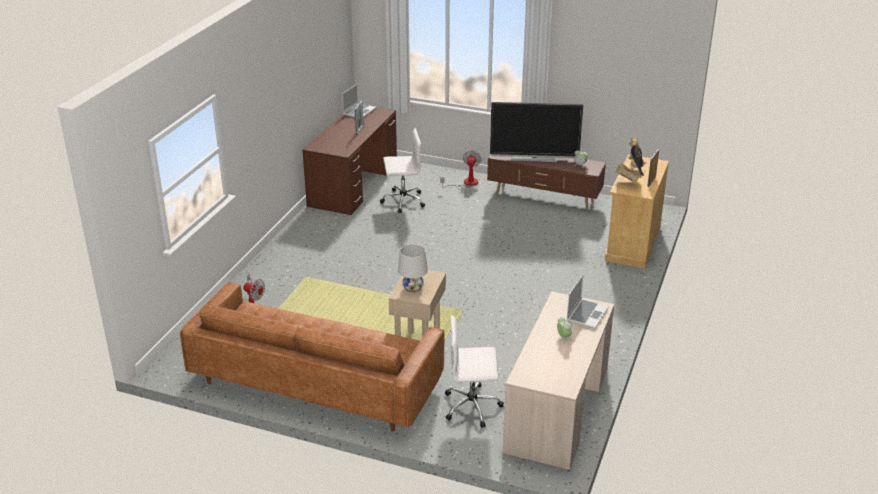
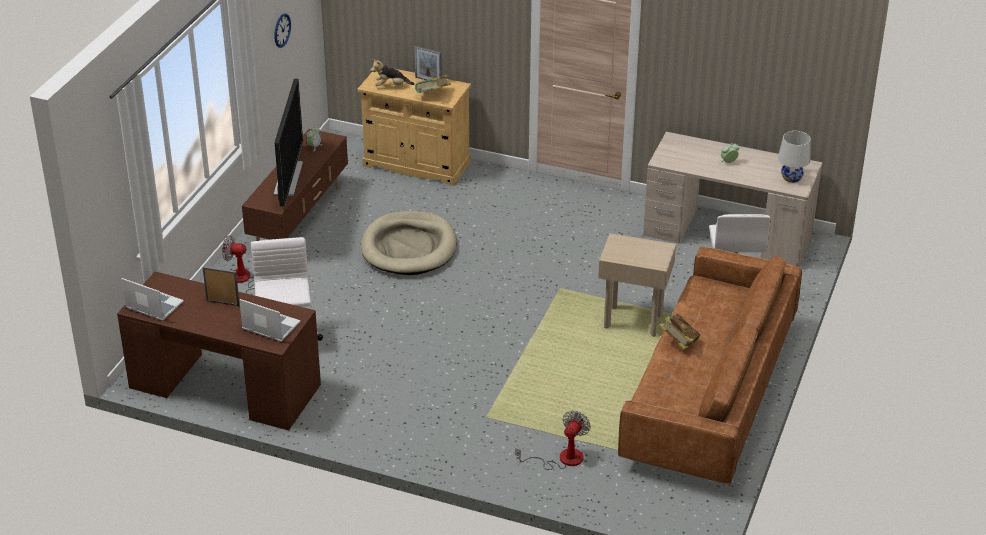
camera: 90 degrees left, 5 degrees up
white table lamp [398,244,428,292] -> white table lamp moved to [778,131,811,183]
laptop [566,275,609,329] -> laptop moved to [239,299,301,342]
none -> wall clock [274,14,291,48]
none -> beige dog bed [361,211,456,275]
none -> book [659,313,700,350]

